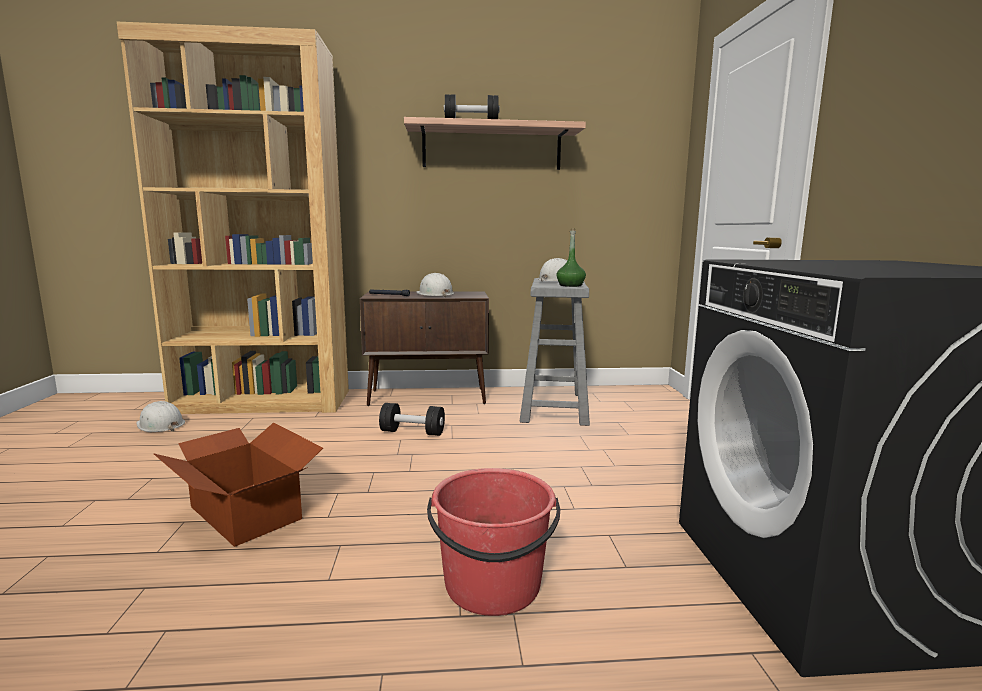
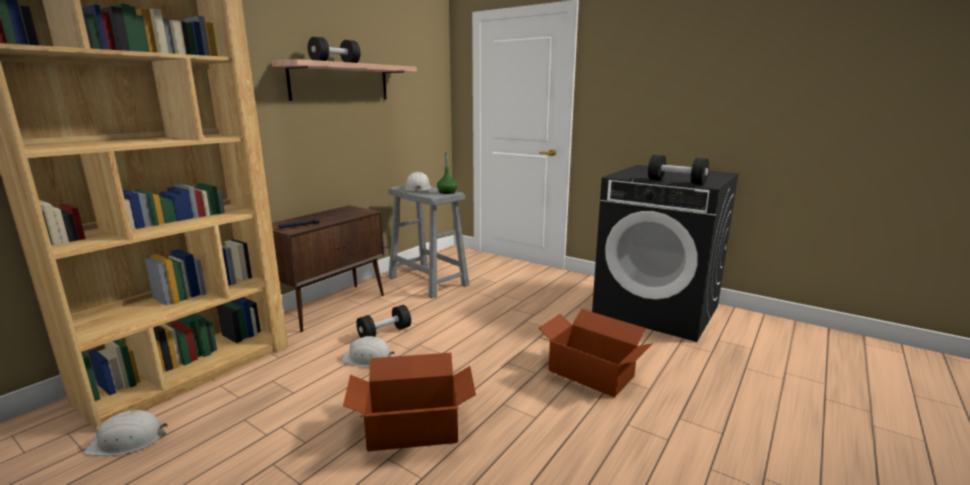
camera: 50 degrees left, 5 degrees up
white hard hat [416,273,454,297] -> white hard hat moved to [341,336,395,367]
red bucket [427,468,560,616] -> cardboard box [539,309,653,397]
none -> black dumbbell [648,155,709,185]

